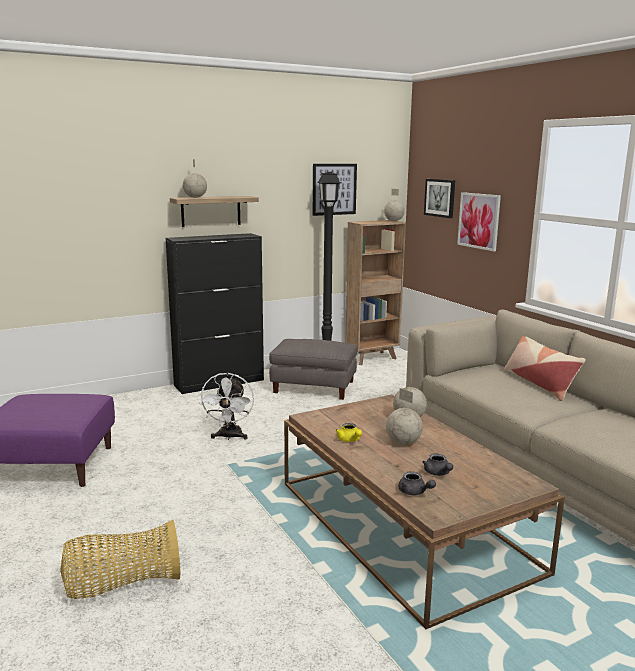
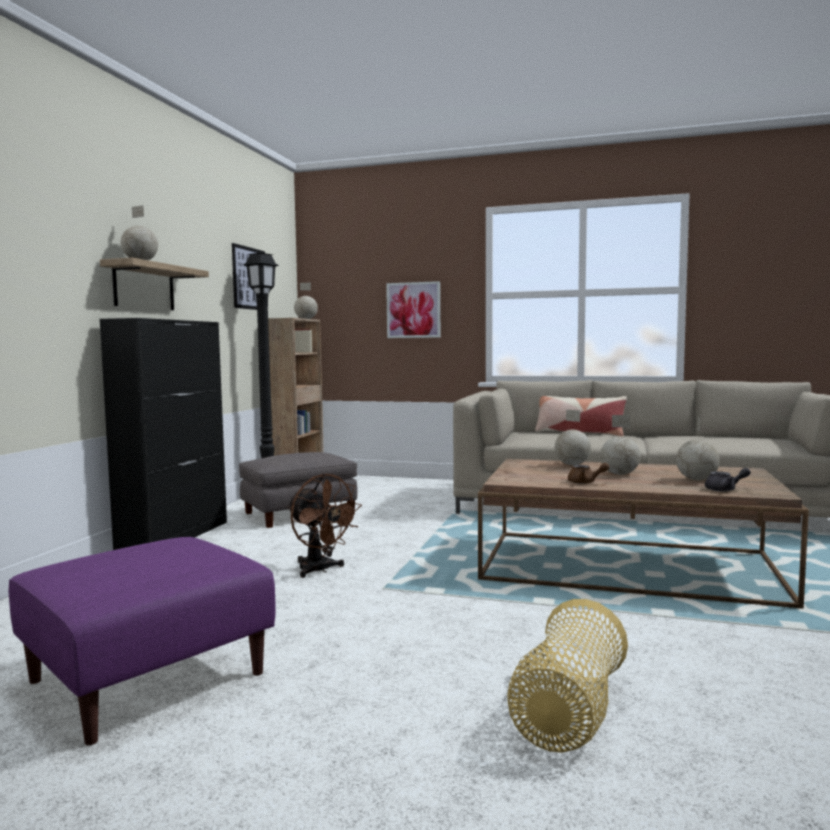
camera: 45 degrees left, 10 degrees down
white fan [199,372,254,440] -> brown fan [287,473,362,578]
yellow teapot [335,423,362,442] -> brown teapot [568,463,609,484]
grey teapot [422,454,453,476] -> globe [676,417,720,480]
picture [424,179,455,218] -> none

